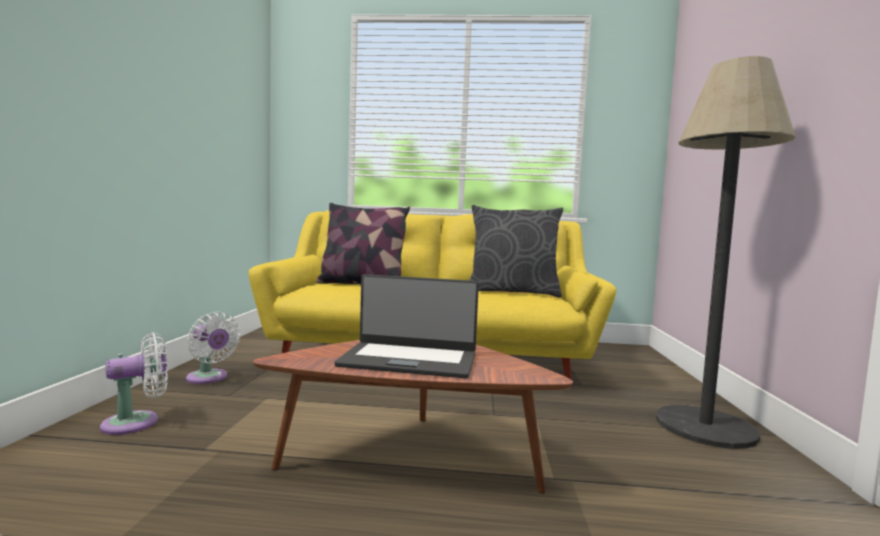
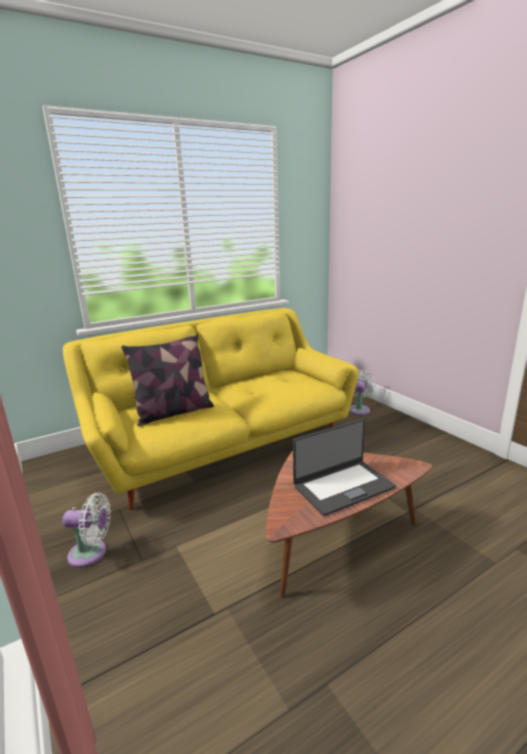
camera: 35 degrees left, 15 degrees up
white fan [100,332,168,435] -> white fan moved to [349,370,376,415]
grey pillow [469,205,563,298] -> none
floor lamp [656,56,796,449] -> none

